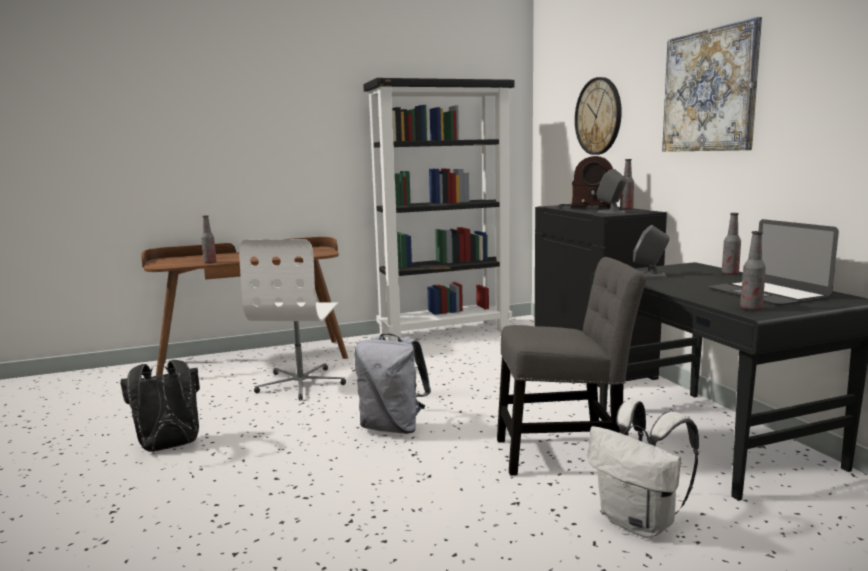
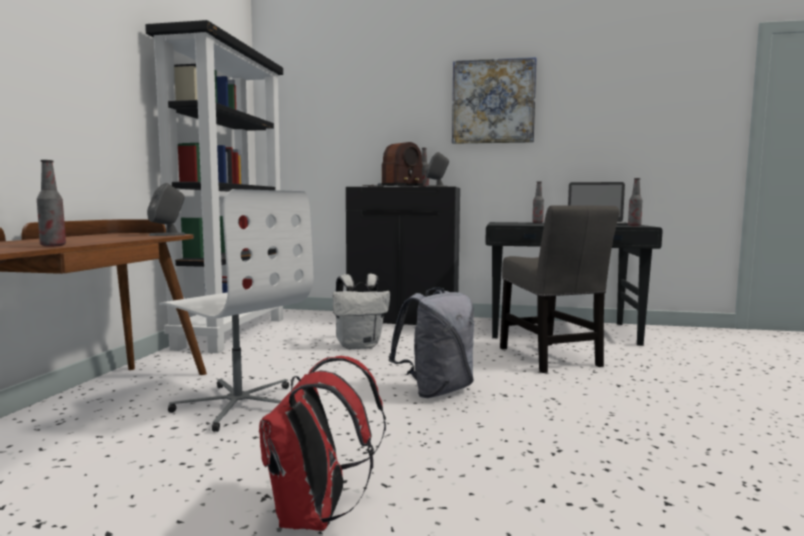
camera: 60 degrees left, 5 degrees down
black backpack [120,360,200,452] -> red backpack [259,356,386,531]
grey chair [497,257,646,476] -> grey chair turned 135 degrees clockwise [500,205,620,373]
wall clock [575,77,622,155] -> none
white backpack [588,400,699,538] -> white backpack moved to [333,274,390,349]
grey speaker [633,225,669,278] -> grey speaker moved to [147,183,186,236]

